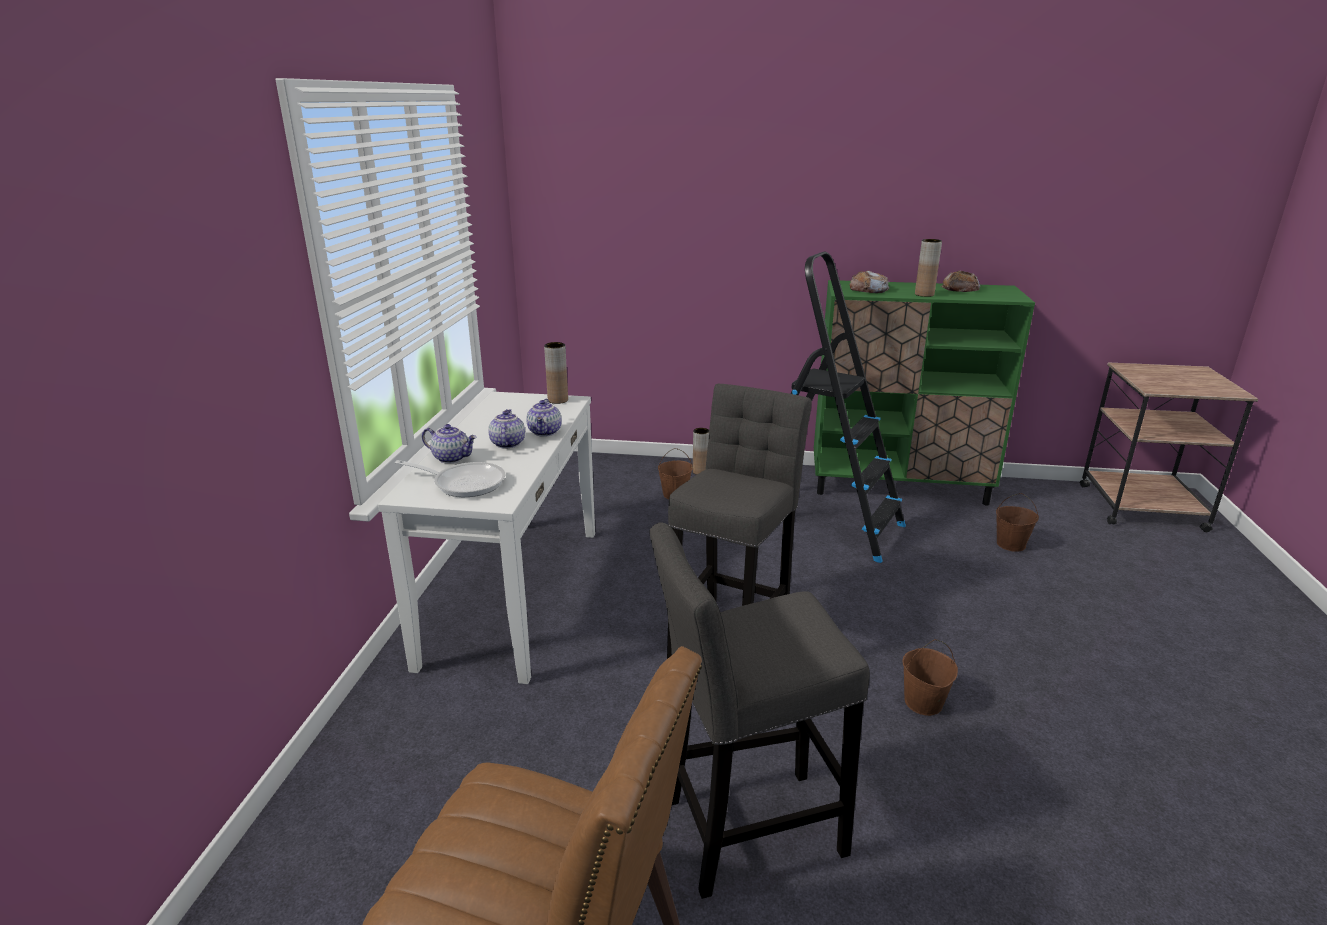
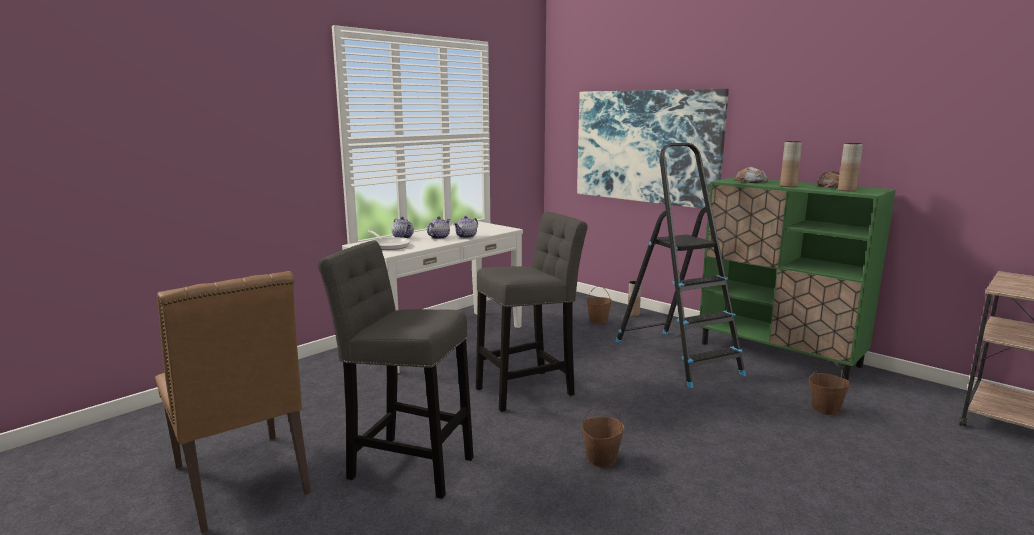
camera: 35 degrees right, 10 degrees down
brown vase [544,342,568,404] -> brown vase moved to [838,143,863,191]
none -> picture [577,89,729,209]

